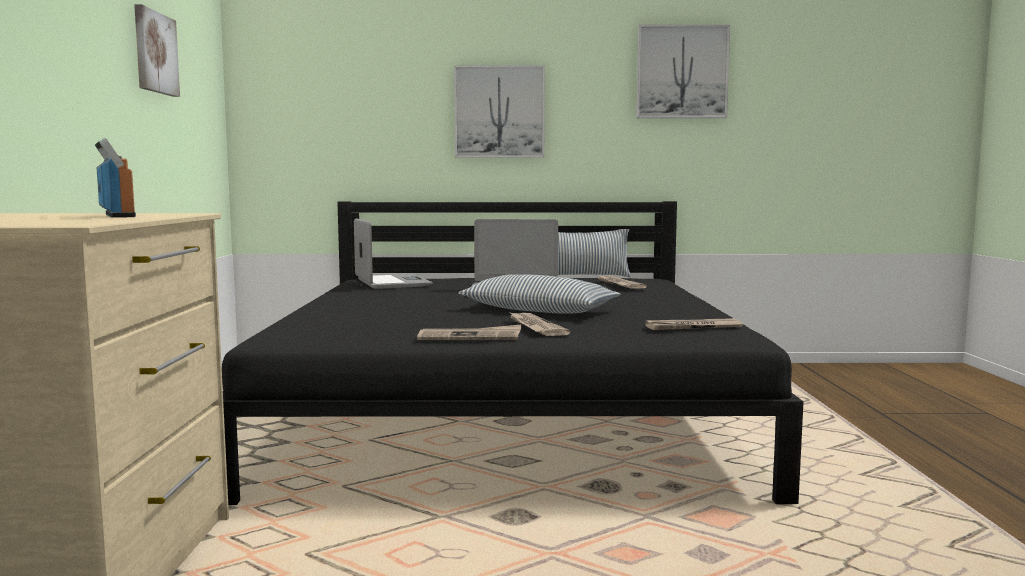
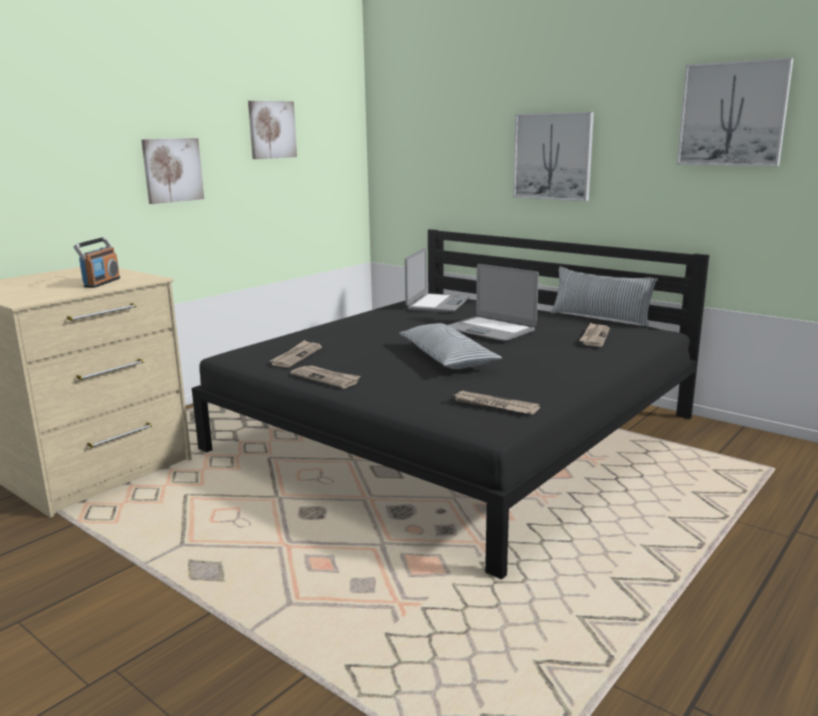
camera: 40 degrees right, 10 degrees up
newspaper [508,311,570,336] -> newspaper moved to [270,340,322,368]
none -> picture [141,138,204,204]

